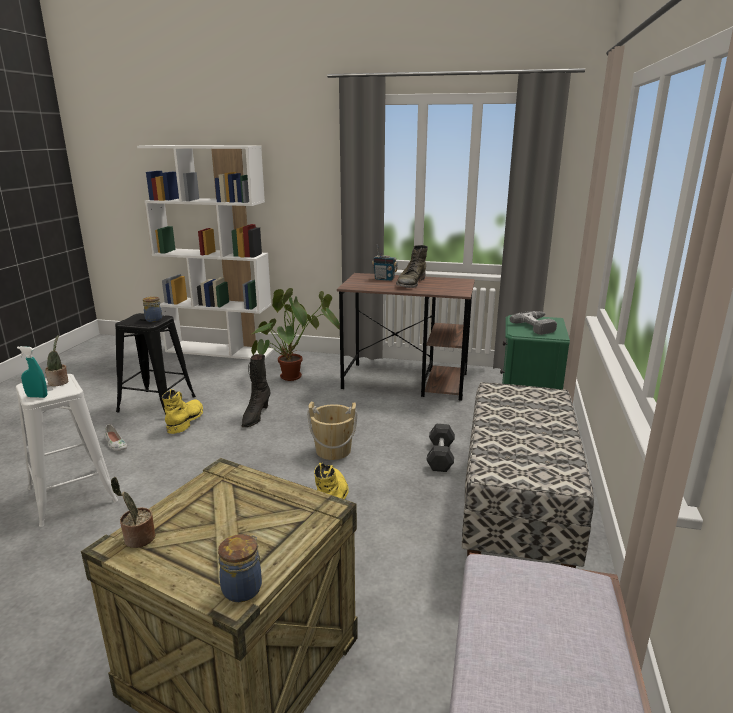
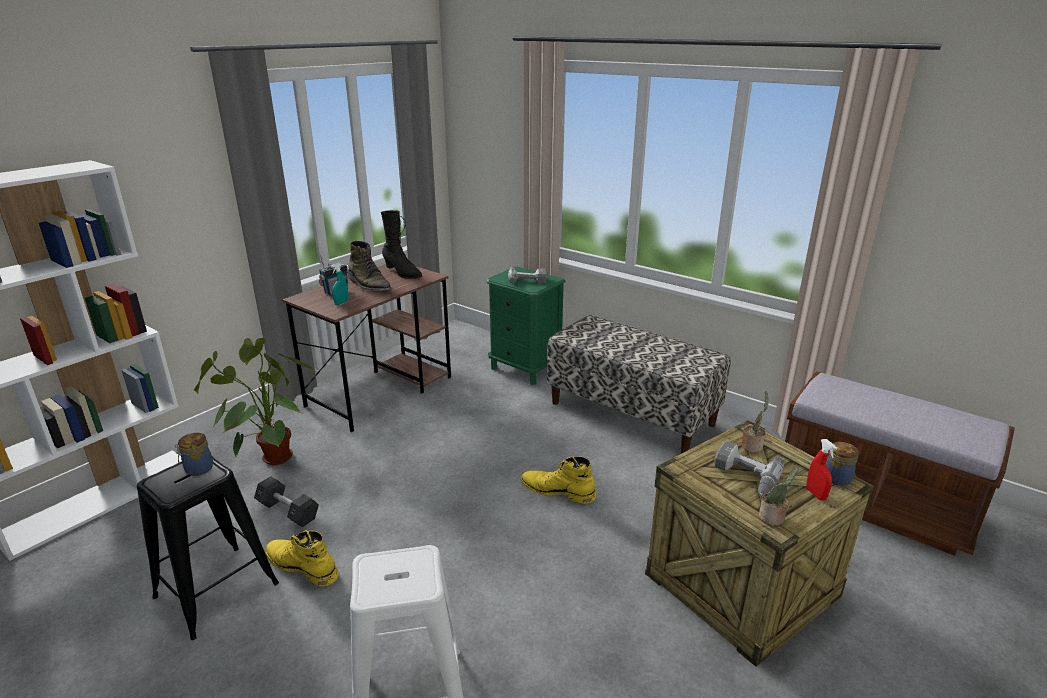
camera: 65 degrees left, 5 degrees up
turquoise spray bottle [17,346,47,398] -> turquoise spray bottle moved to [331,263,348,305]
potted plant [45,335,68,386] -> potted plant moved to [741,391,769,453]
white shoe [105,424,127,451] -> none
black boot [242,354,270,427] -> black boot moved to [381,210,422,279]
beige bucket [307,402,357,460] -> none
grey dumbbell [427,424,455,472] -> grey dumbbell moved to [254,476,319,527]
none -> power drill [714,441,784,496]
none -> red spray bottle [806,439,838,501]

